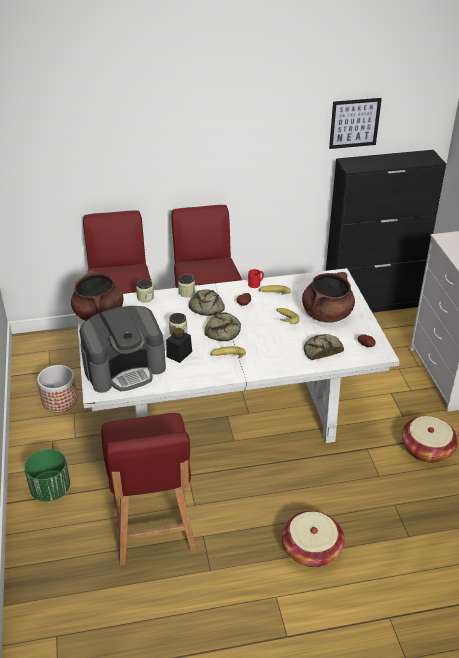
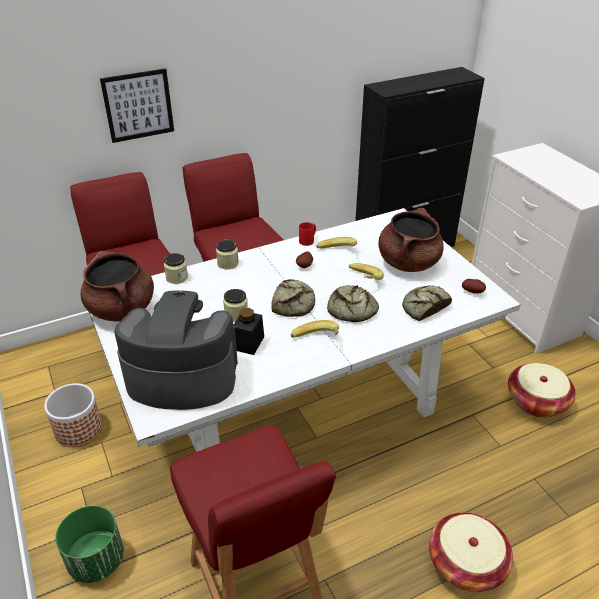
camera: 15 degrees left, 0 degrees up
coffee machine [80,306,166,393] -> coffee machine turned 135 degrees counterclockwise [114,291,238,410]
bread [189,289,225,316] -> bread moved to [327,285,379,322]
picture [329,98,382,149] -> picture moved to [100,68,174,143]

